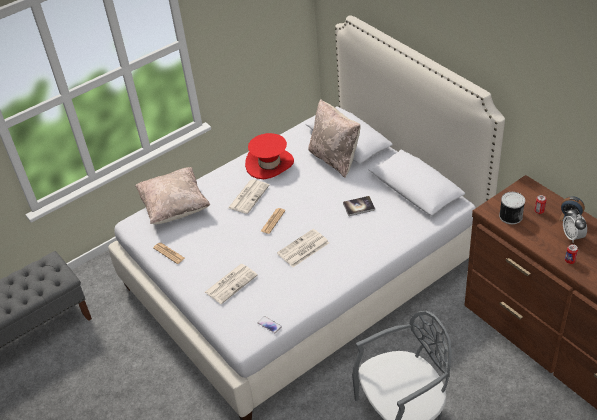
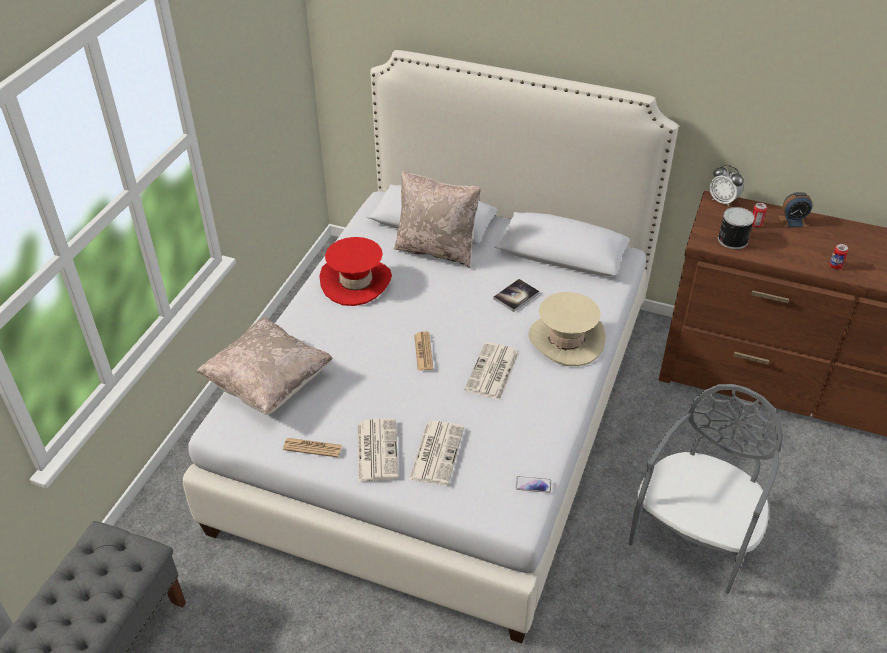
camera: 35 degrees left, 0 degrees up
newspaper [228,179,269,214] -> newspaper moved to [358,418,399,482]
alarm clock [563,208,587,242] -> alarm clock moved to [710,165,744,207]
none -> beige hat [528,292,606,366]

